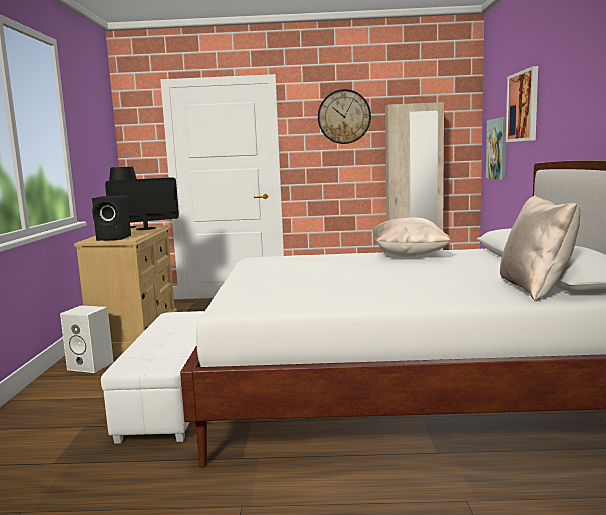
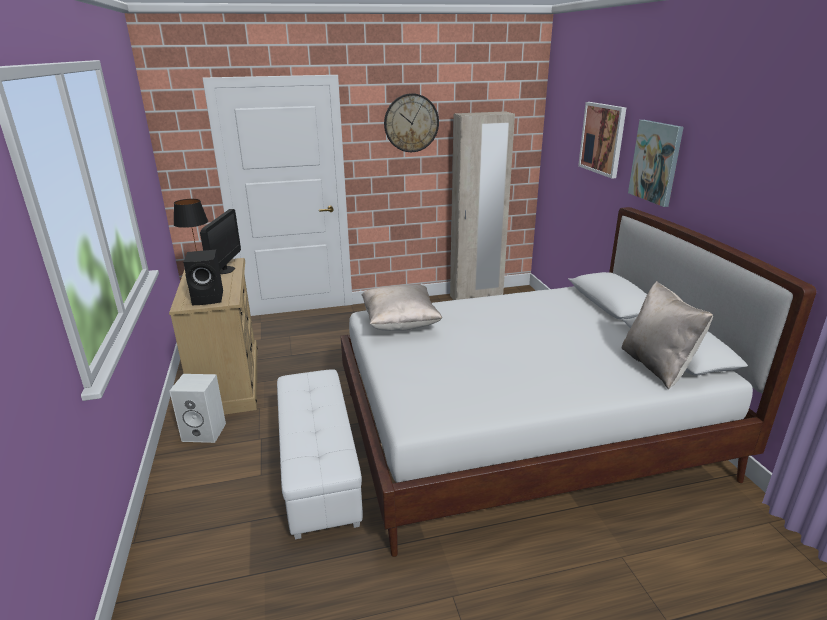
camera: 15 degrees left, 15 degrees up
monitor [105,177,179,230] -> monitor turned 135 degrees clockwise [200,209,241,274]
beige pillow [372,217,451,256] -> beige pillow moved to [362,285,442,331]
picture [486,117,507,180] -> picture moved to [628,120,684,207]

